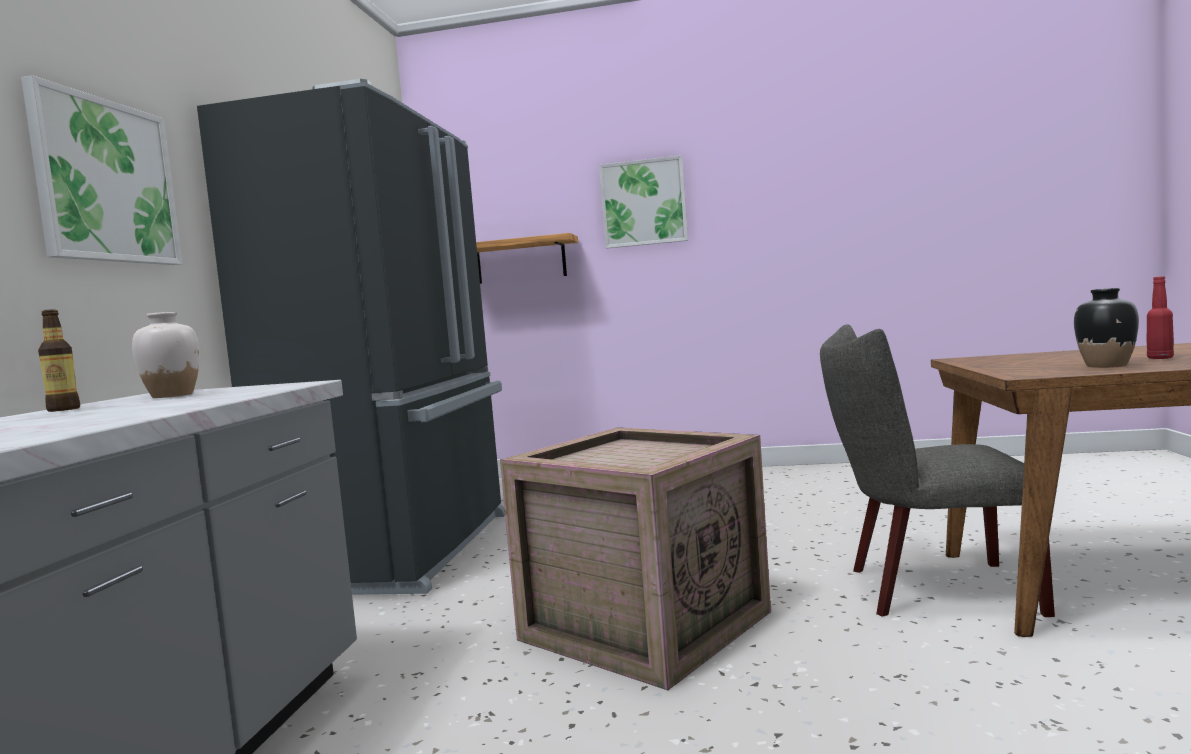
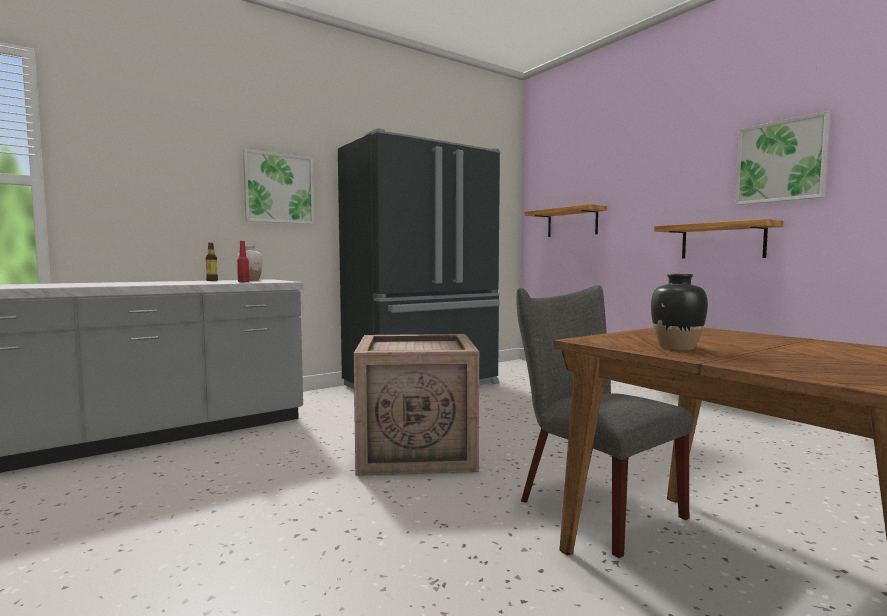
camera: 45 degrees right, 0 degrees up
picture [599,155,688,249] -> picture moved to [735,111,830,205]
red bottle [1147,276,1174,359] -> red bottle moved to [237,241,250,282]
none -> shelf [654,219,783,259]

